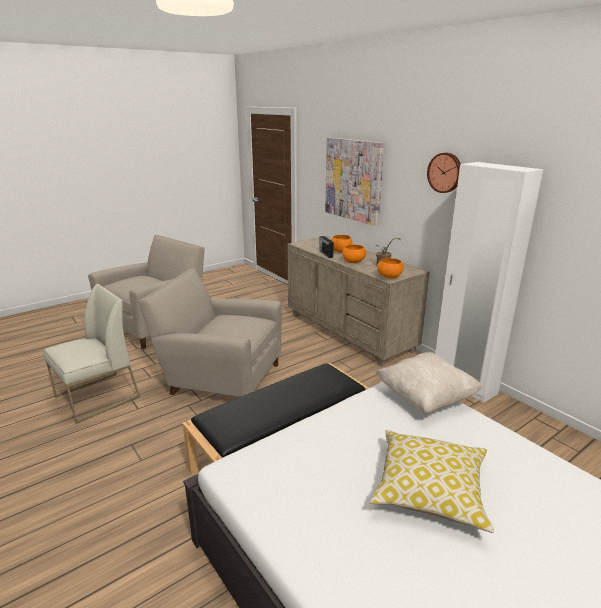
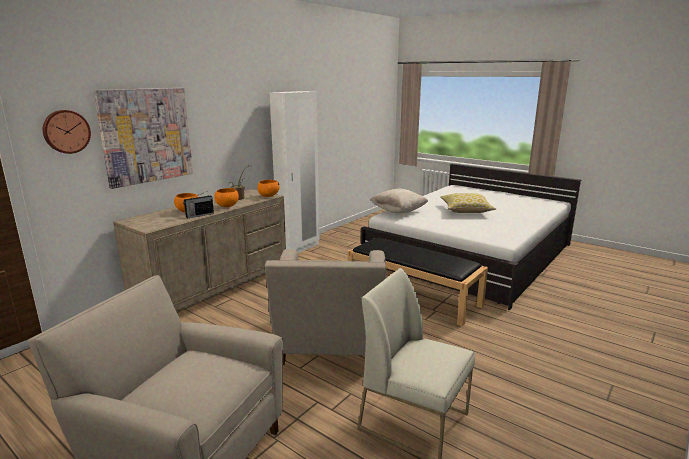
camera: 105 degrees left, 5 degrees down
wall clock [427,153,461,193] -> wall clock moved to [43,110,91,154]

